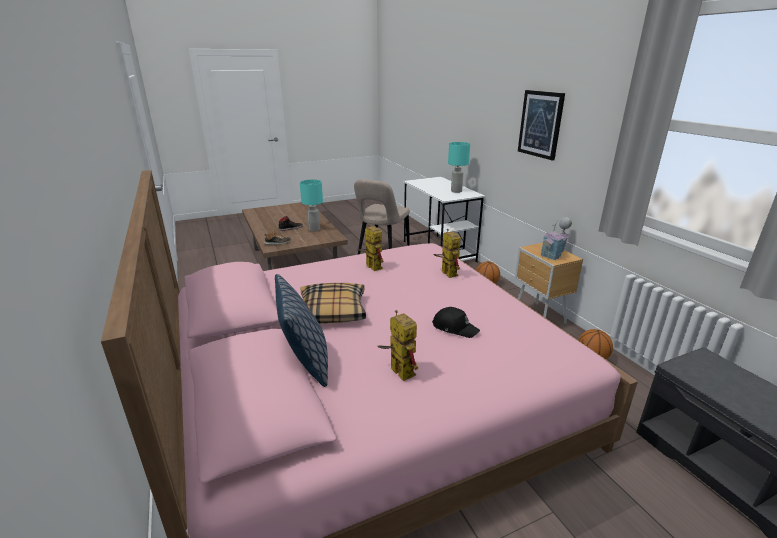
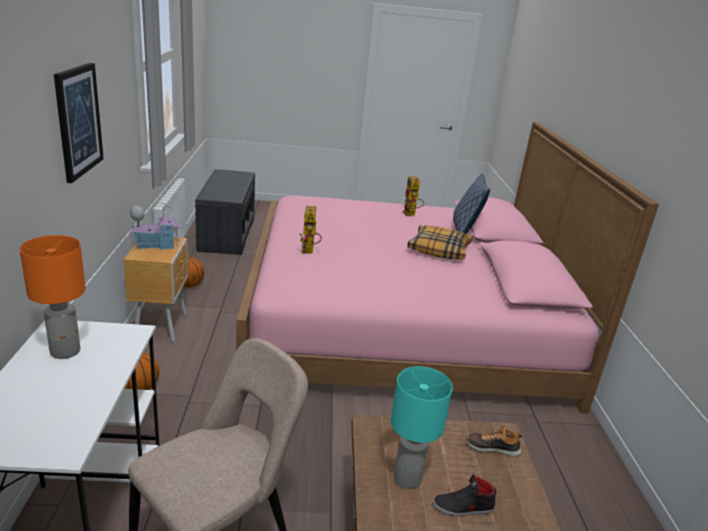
camera: 160 degrees left, 0 degrees up
toy robot [357,224,384,271] -> none
black cap [432,307,480,338] -> none
turquoise table lamp [448,142,470,193] -> orange table lamp [19,235,86,359]

